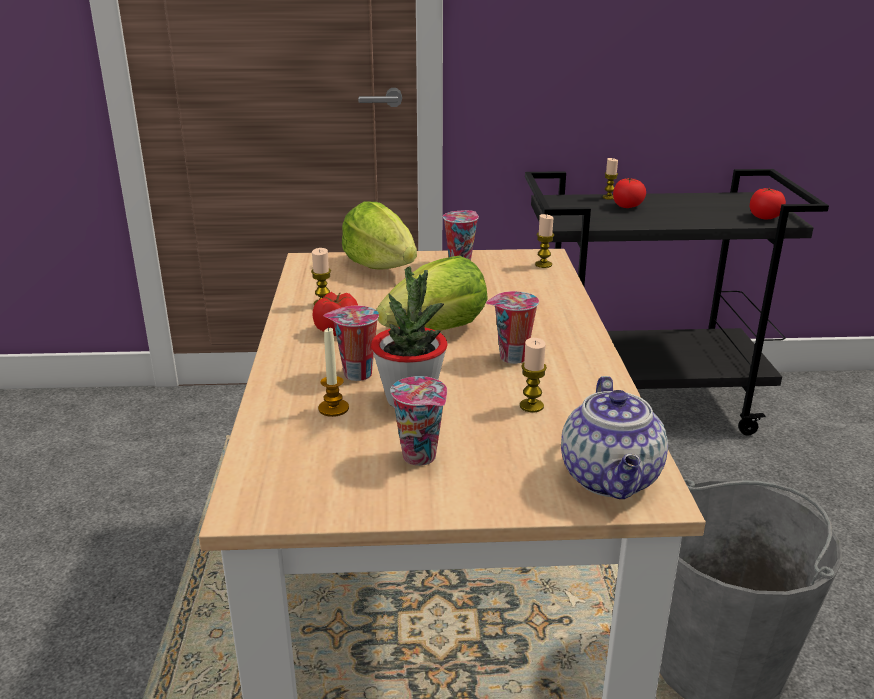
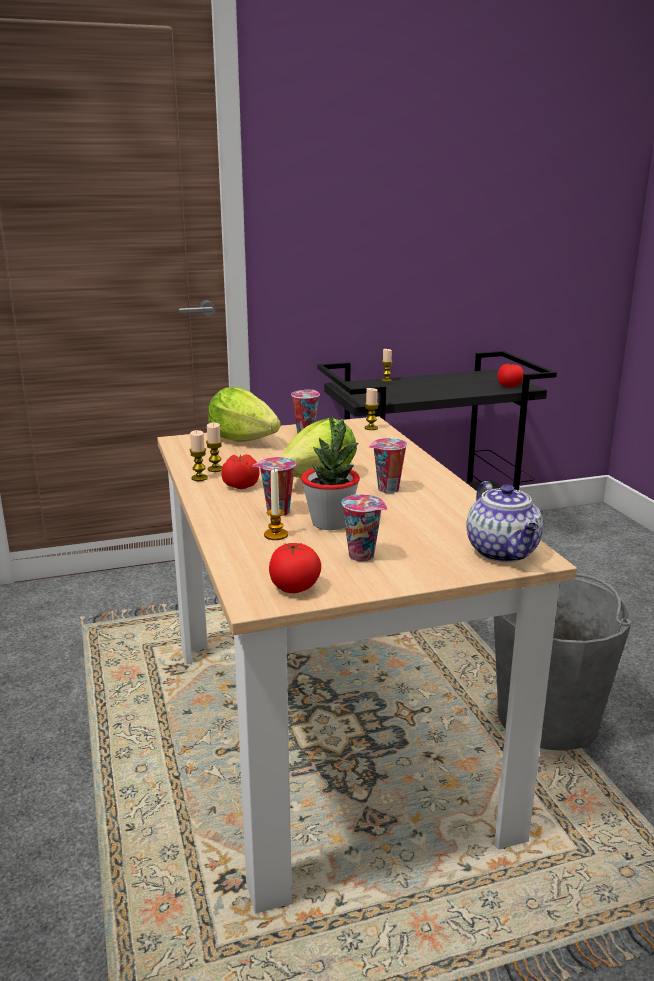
camera: 15 degrees left, 5 degrees down
candle [520,338,547,412] -> candle moved to [190,430,208,481]
tomato [613,178,646,208] -> tomato moved to [269,543,321,593]

